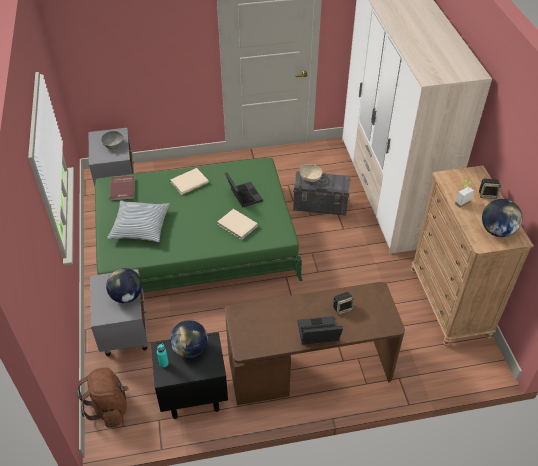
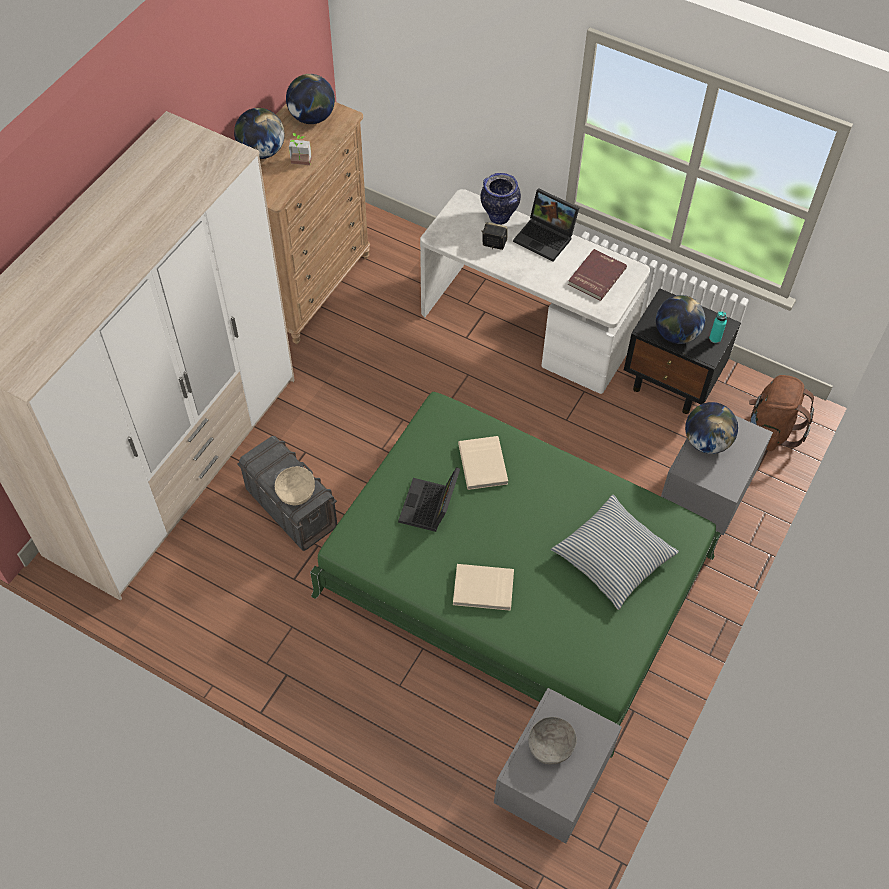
camera: 140 degrees left, 10 degrees up
red book [110,175,135,201] -> red book moved to [568,249,627,301]
brown desk [225,282,405,405] -> white desk [420,189,650,394]
speaker [479,179,501,199] -> globe [234,108,285,159]
none -> vase [481,173,521,225]

